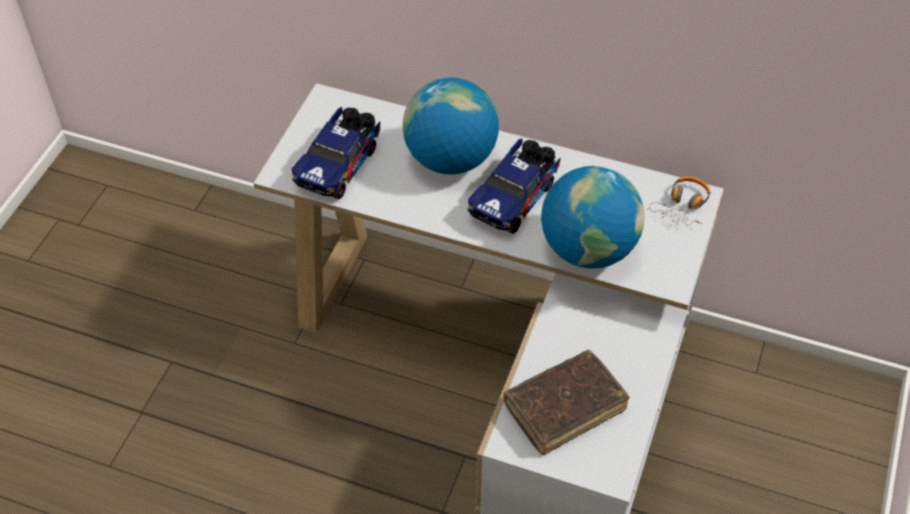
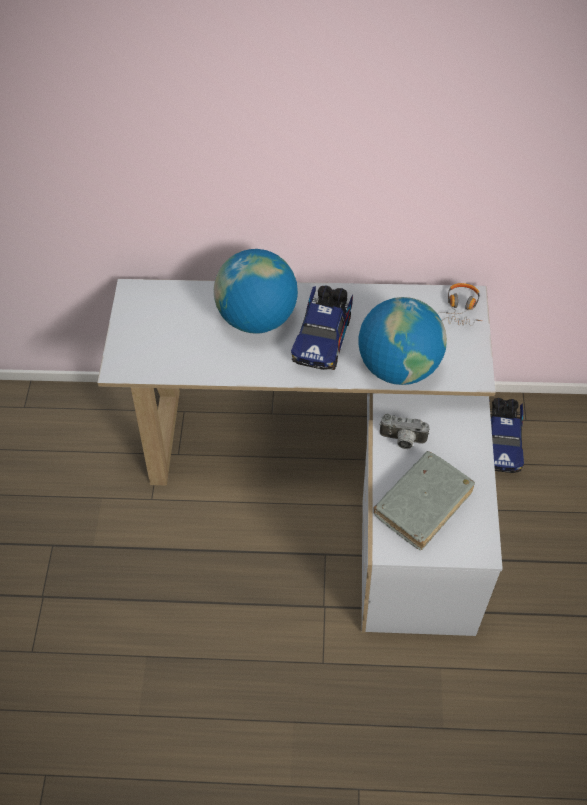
camera: 15 degrees left, 5 degrees up
toy truck [292,107,380,200] -> toy truck moved to [489,398,524,473]
brown book [503,350,630,455] -> grey book [373,451,475,550]
none -> camera [379,414,430,449]

